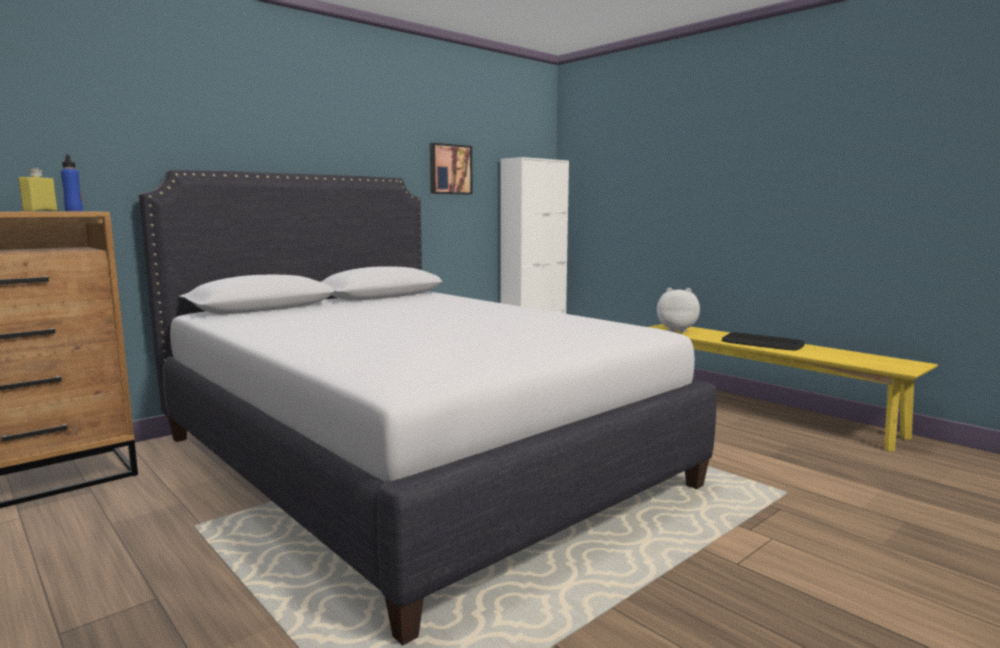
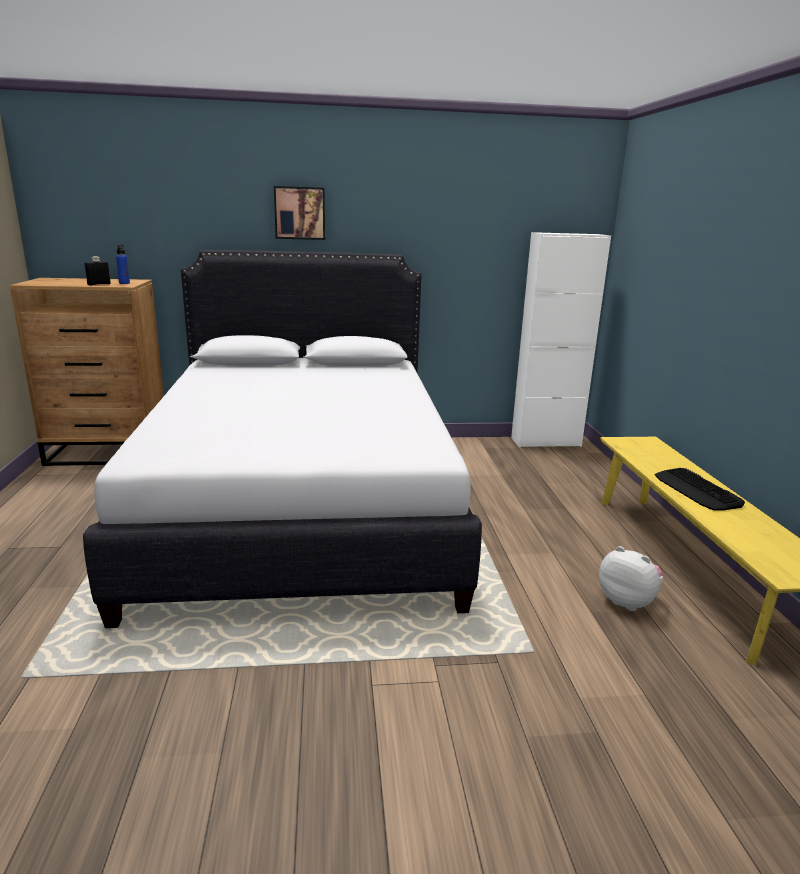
camera: 35 degrees right, 10 degrees up
yellow bottle [18,168,57,211] -> black bottle [84,256,111,285]
picture [430,143,473,194] -> picture moved to [274,186,325,240]
plush toy [657,288,700,332] -> plush toy moved to [599,546,663,611]

